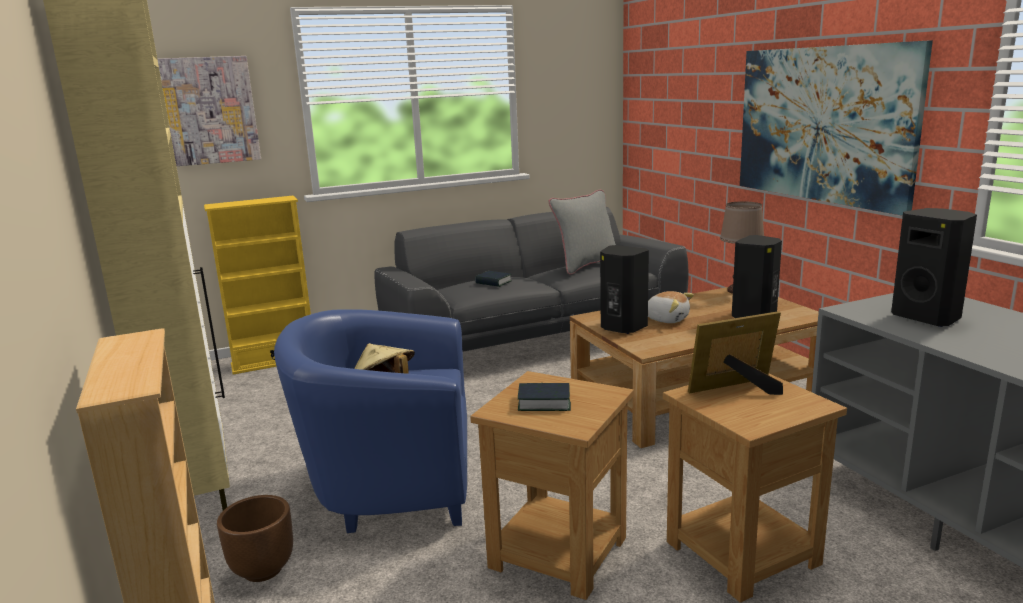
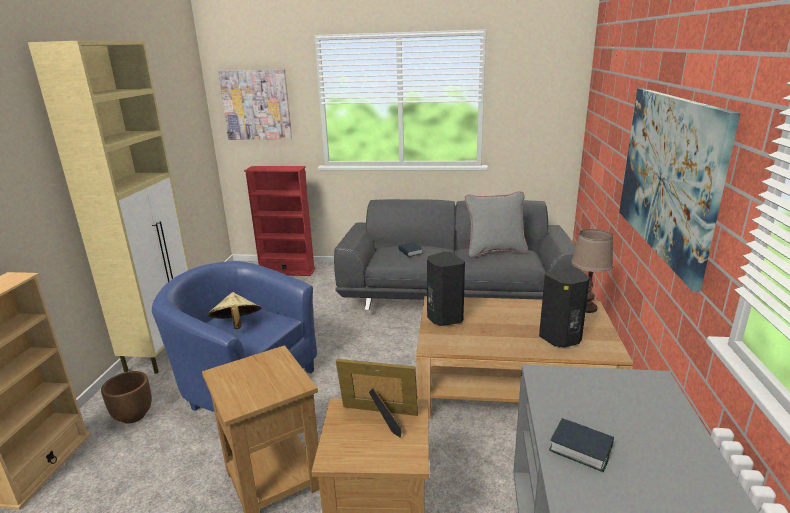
camera: 30 degrees right, 5 degrees up
yellow bookcase [204,196,311,374] -> red bookcase [244,166,315,276]
book [518,383,571,411] -> book moved to [549,418,614,472]
plush toy [648,291,694,323] -> none
black speaker [891,208,977,327] -> none

